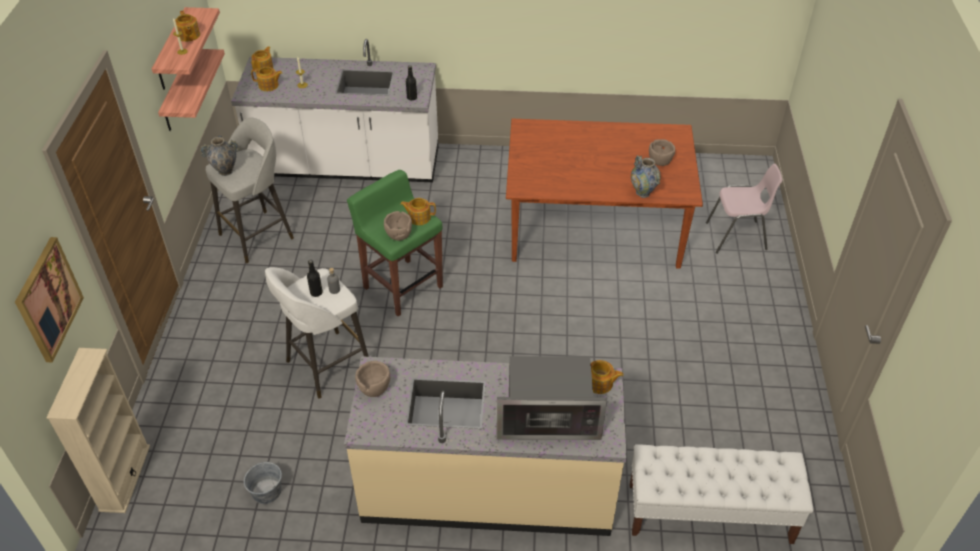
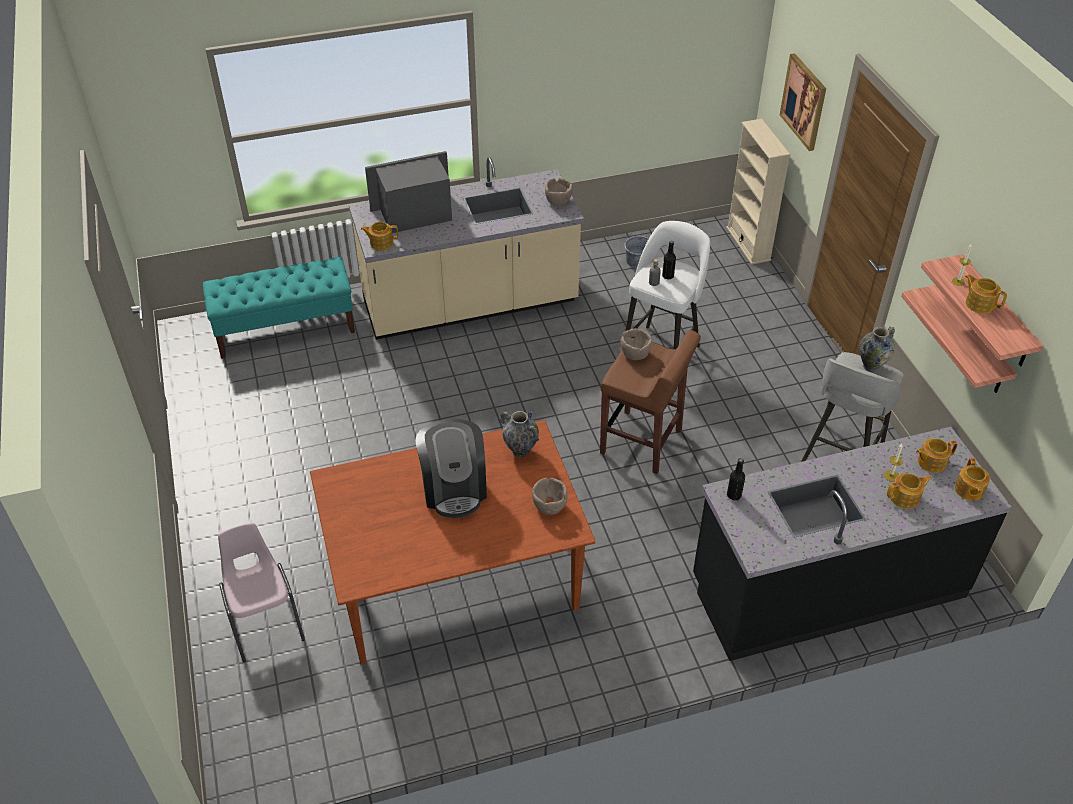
camera: 160 degrees right, 0 degrees up
white counter [231,39,438,182] -> black counter [693,427,1011,661]
green stool [347,170,443,317] -> brown stool [600,330,701,474]
teapot [400,198,436,225] -> teapot moved to [887,473,932,509]
white bench [630,445,814,544] -> turquoise bench [202,257,355,359]
vase [631,155,661,198] -> vase moved to [500,410,539,457]
brown bowl [649,139,675,166] -> brown bowl moved to [532,478,568,515]
pink chair [706,164,783,254] -> pink chair turned 90 degrees clockwise [218,523,305,662]
none -> coffee machine [416,419,487,518]

